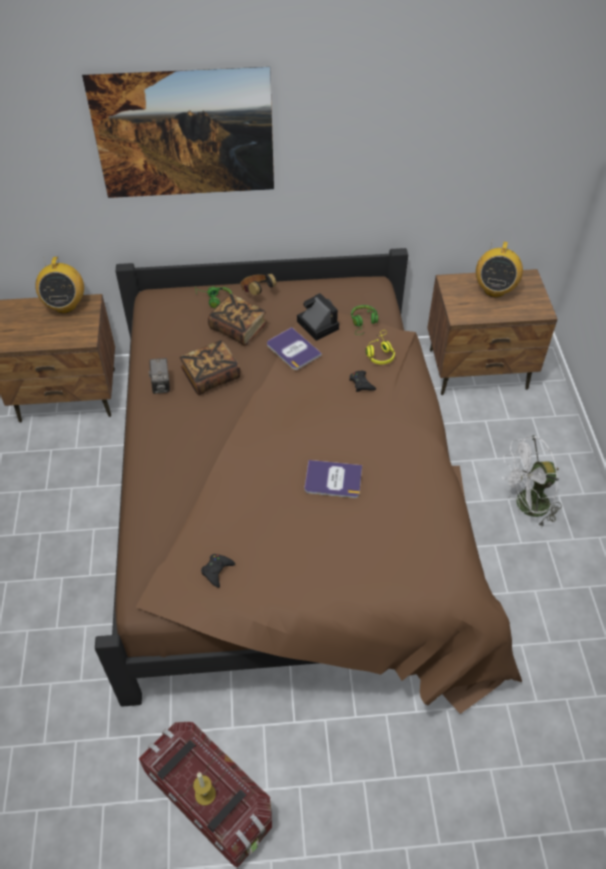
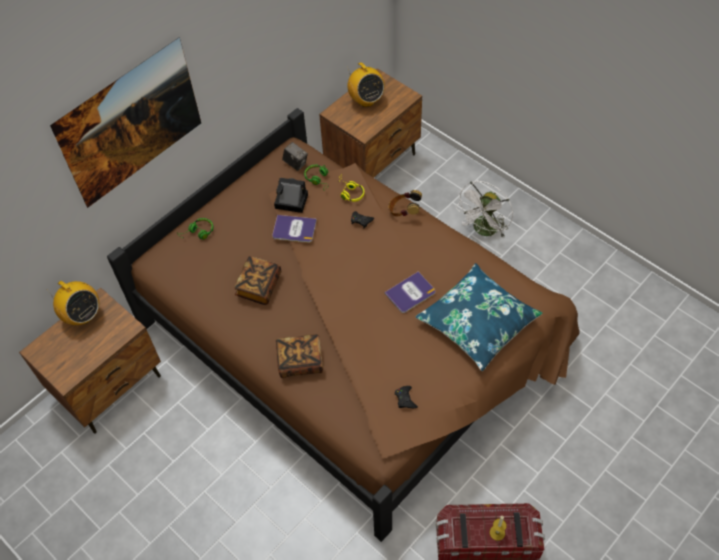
camera: 40 degrees left, 5 degrees up
camera [149,358,170,394] -> camera moved to [282,142,308,171]
book [208,294,268,346] -> book moved to [276,334,323,378]
headphones [240,273,277,296] -> headphones moved to [388,190,422,216]
none -> blue pillow [416,263,543,371]

